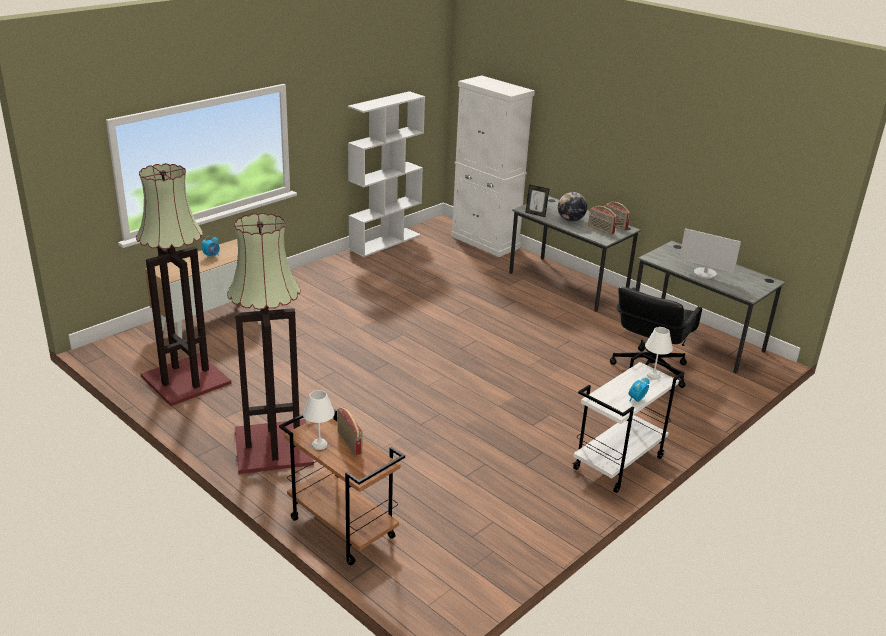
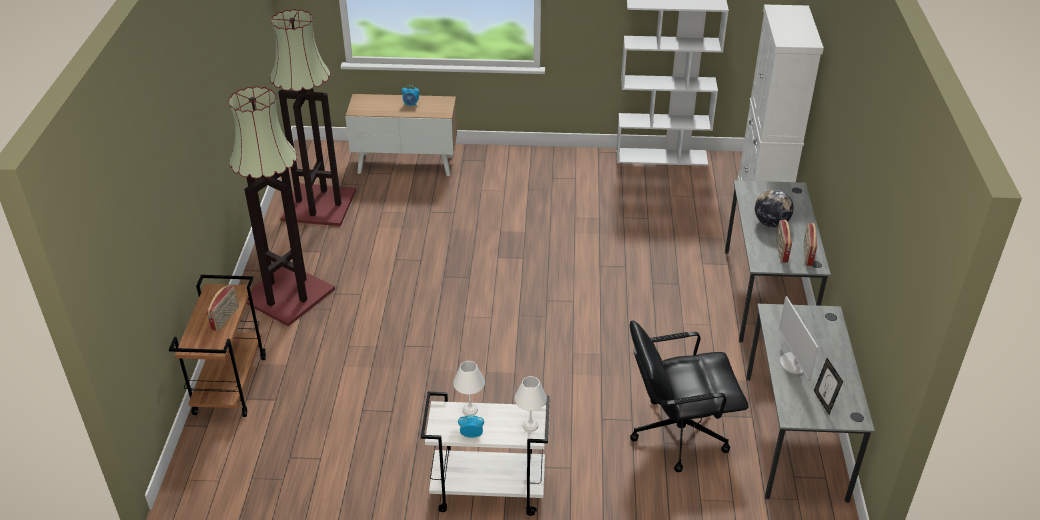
camera: 50 degrees right, 10 degrees up
white table lamp [303,390,335,450] -> white table lamp moved to [453,361,485,416]
picture frame [525,184,549,217] -> picture frame moved to [814,358,843,414]

